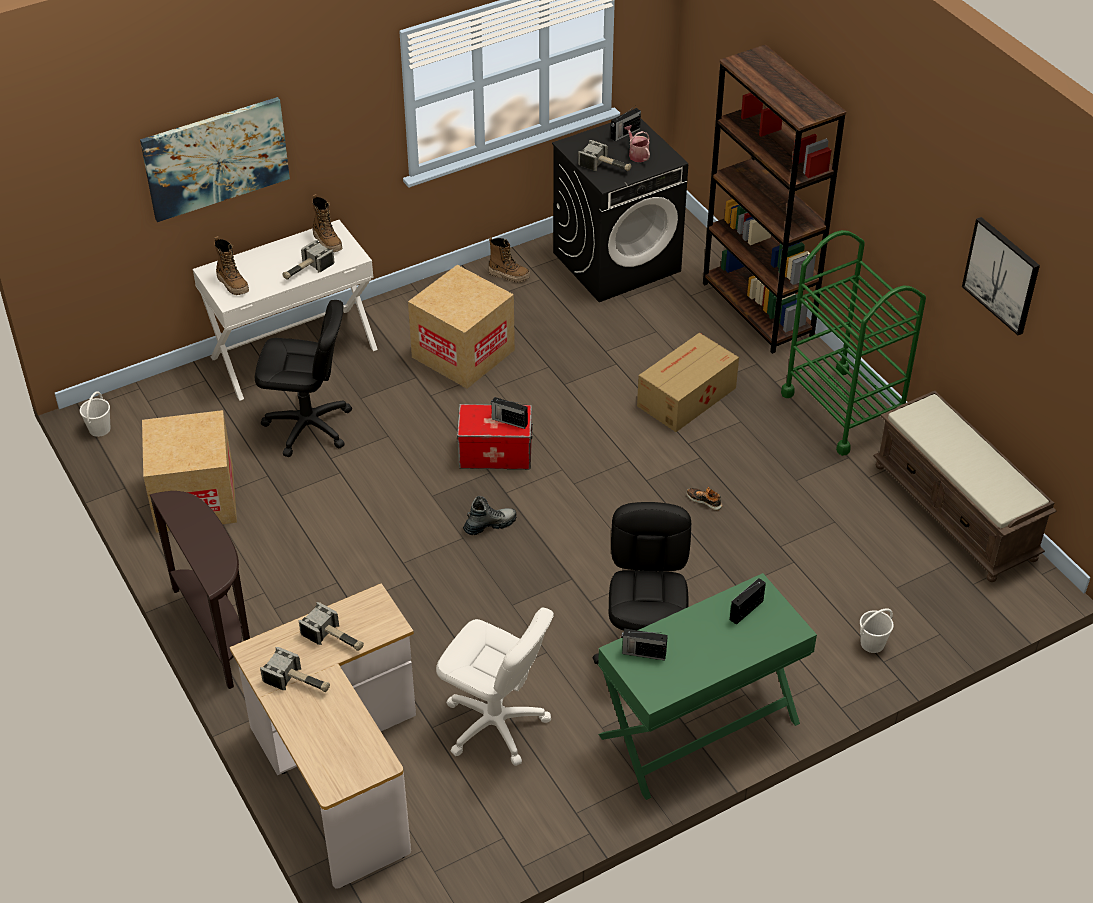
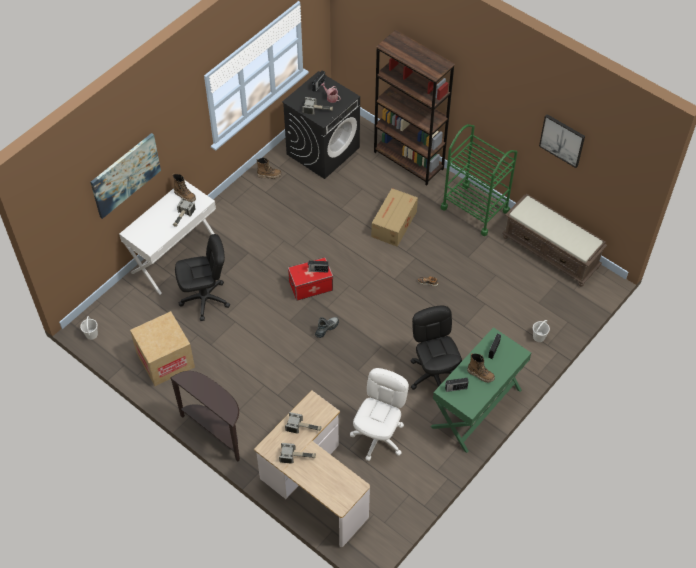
camera: 20 degrees left, 10 degrees up
boot [214,236,249,295] -> boot moved to [467,353,495,383]
cardboard box [408,265,515,389] -> none
white office chair [436,607,554,766] -> white office chair turned 75 degrees counterclockwise [350,368,409,461]

